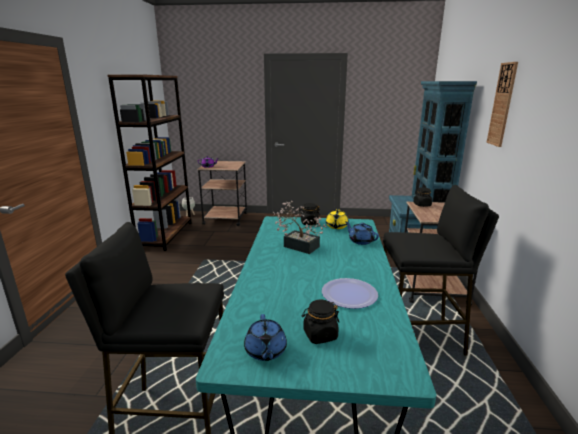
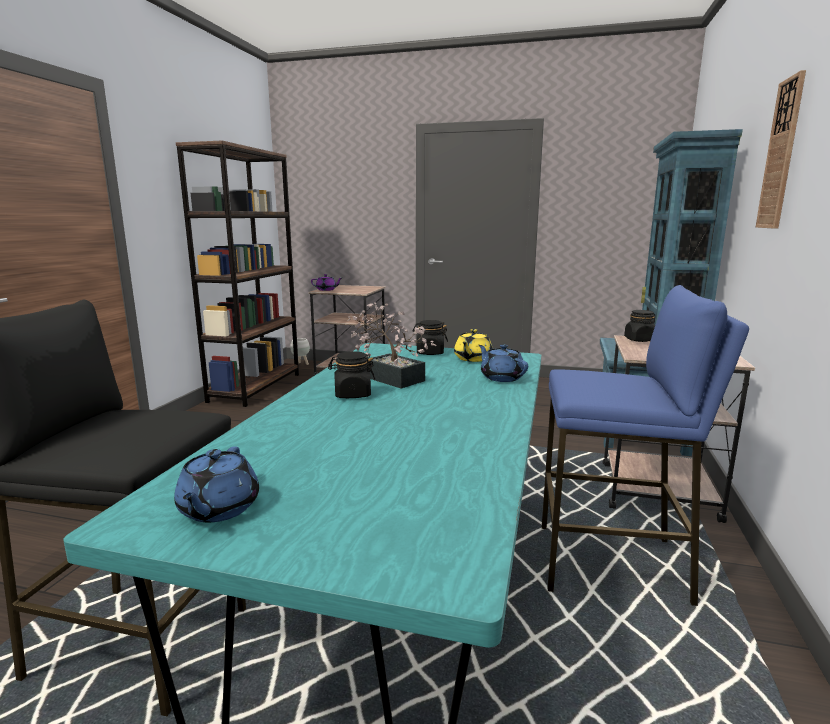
camera: 10 degrees right, 5 degrees down
black jar [302,300,339,344] -> black jar moved to [328,351,375,398]
plate [322,278,378,309] -> none
black stool [383,185,499,356] -> blue stool [542,285,749,606]

